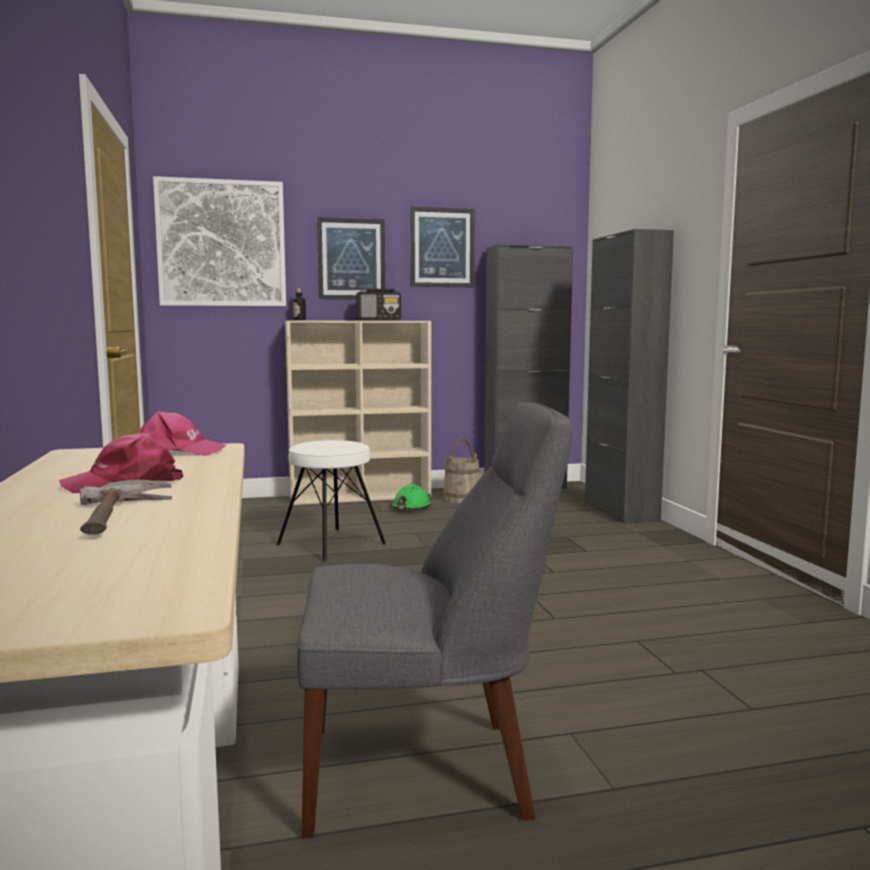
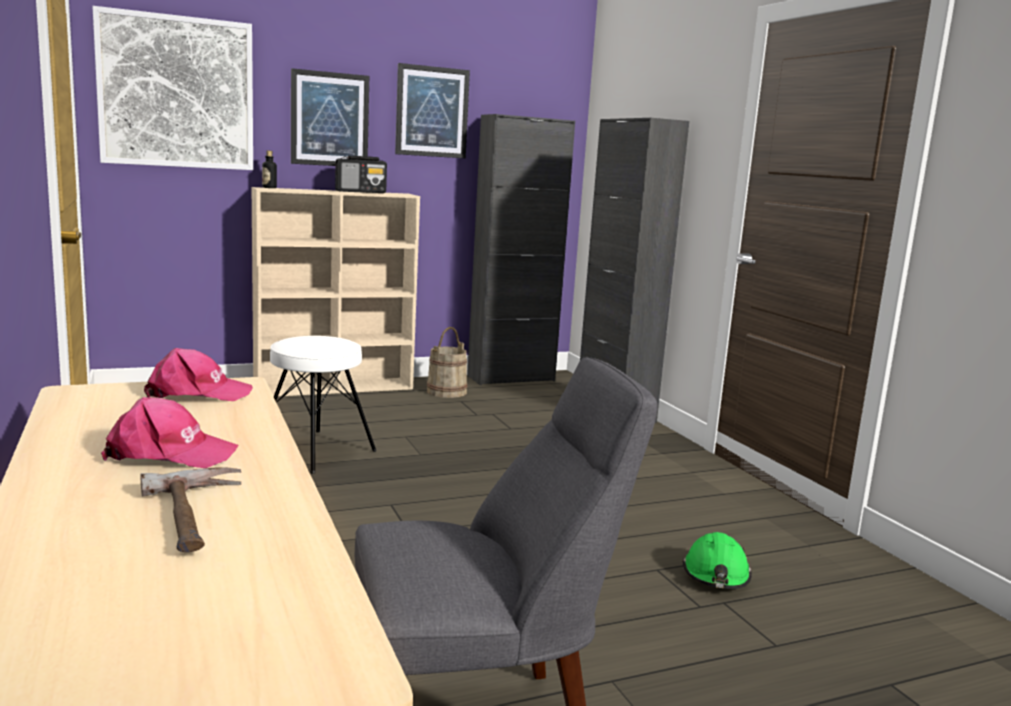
camera: 10 degrees left, 5 degrees up
pink cap [59,431,184,493] -> pink cap turned 150 degrees counterclockwise [101,397,238,468]
green hard hat [391,484,432,509] -> green hard hat moved to [682,532,752,589]

